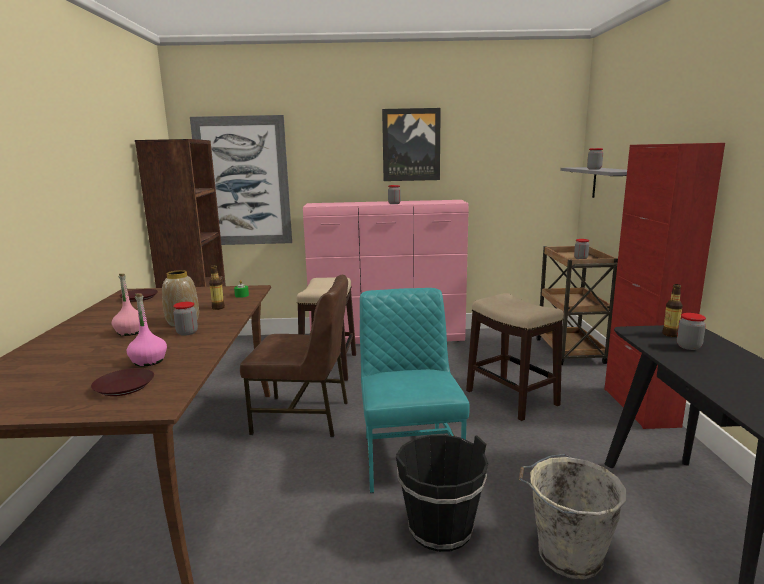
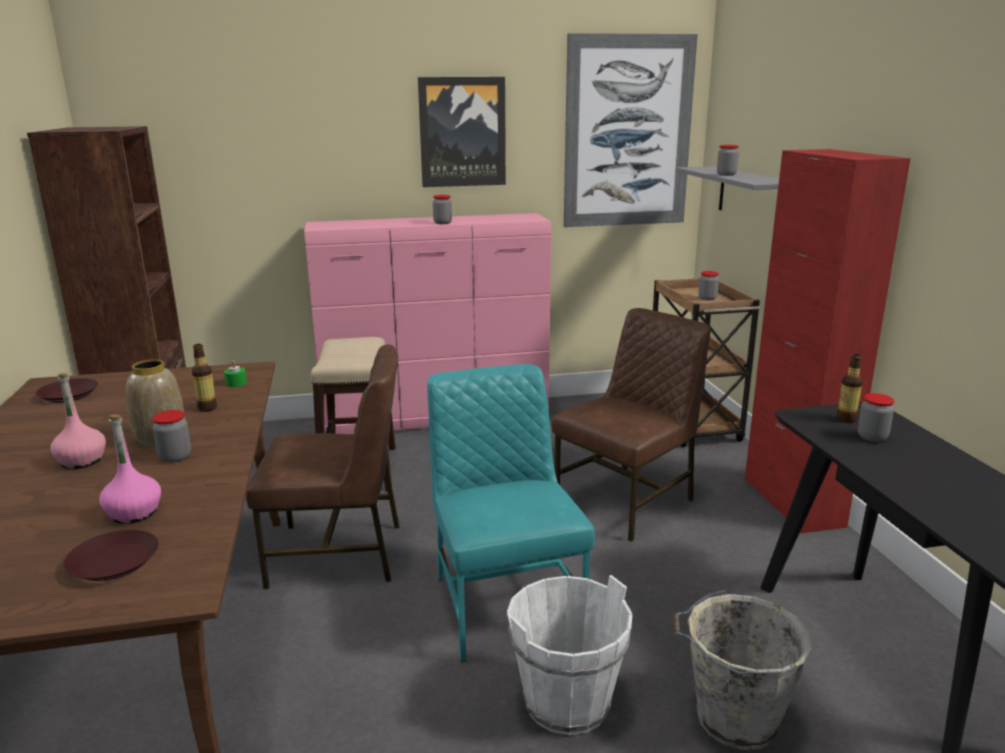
camera: 10 degrees left, 5 degrees up
picture [190,115,292,245] -> picture moved to [564,33,698,227]
black bucket [396,435,488,552] -> white bucket [507,575,632,735]
stool [466,293,564,421] -> brown chair [552,308,711,542]

